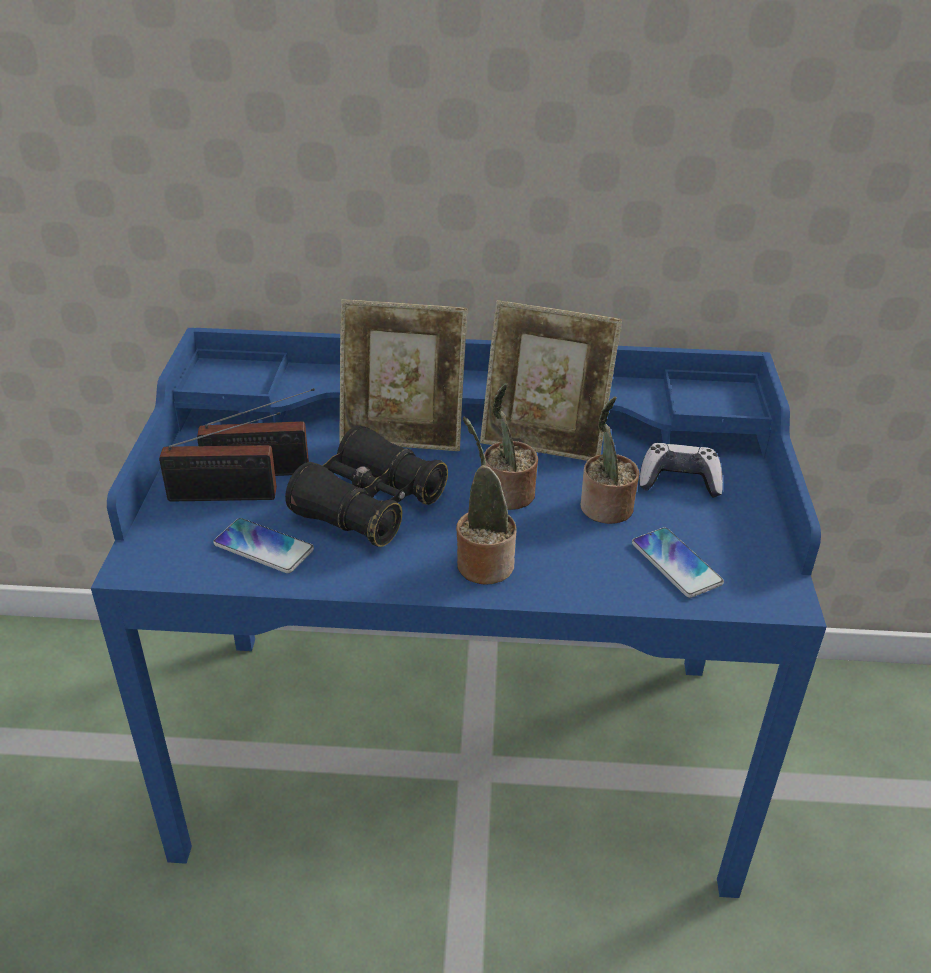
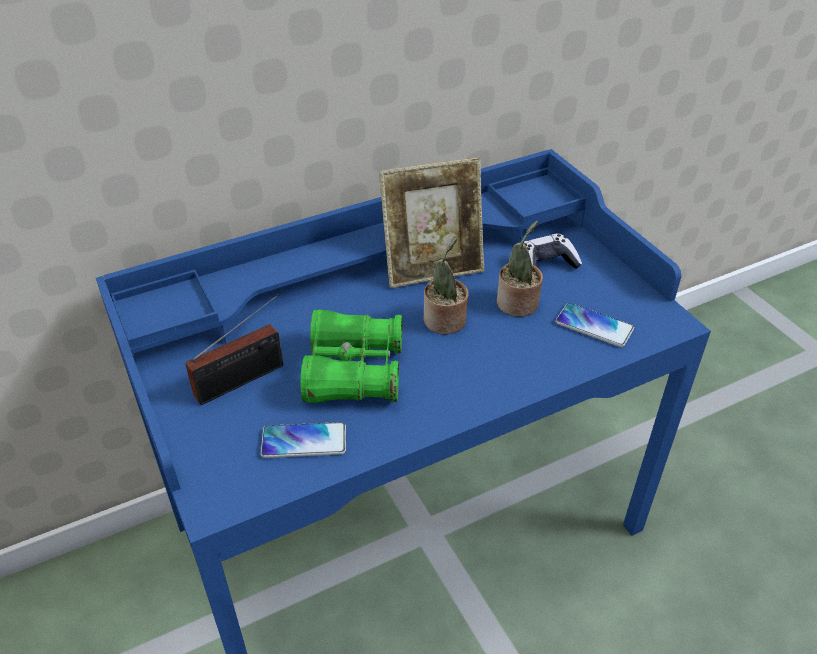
camera: 30 degrees left, 5 degrees up
radio [159,412,281,502] -> none
black binoculars [285,425,448,547] -> green binoculars [300,309,403,403]
picture frame [339,299,468,451] -> none
potted plant [456,417,516,584] -> none

